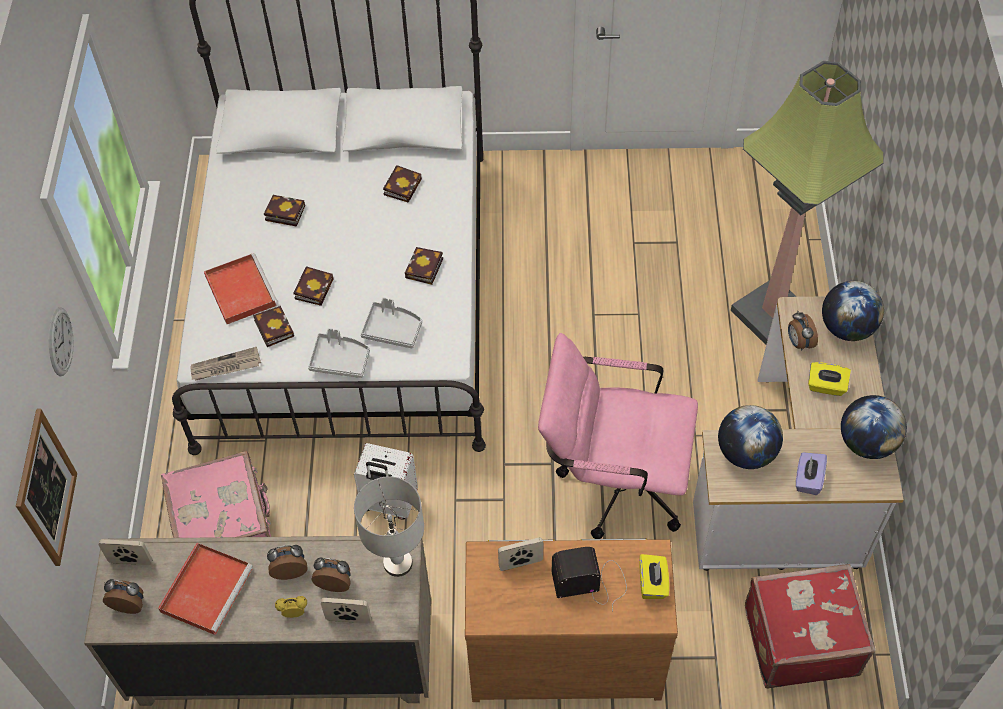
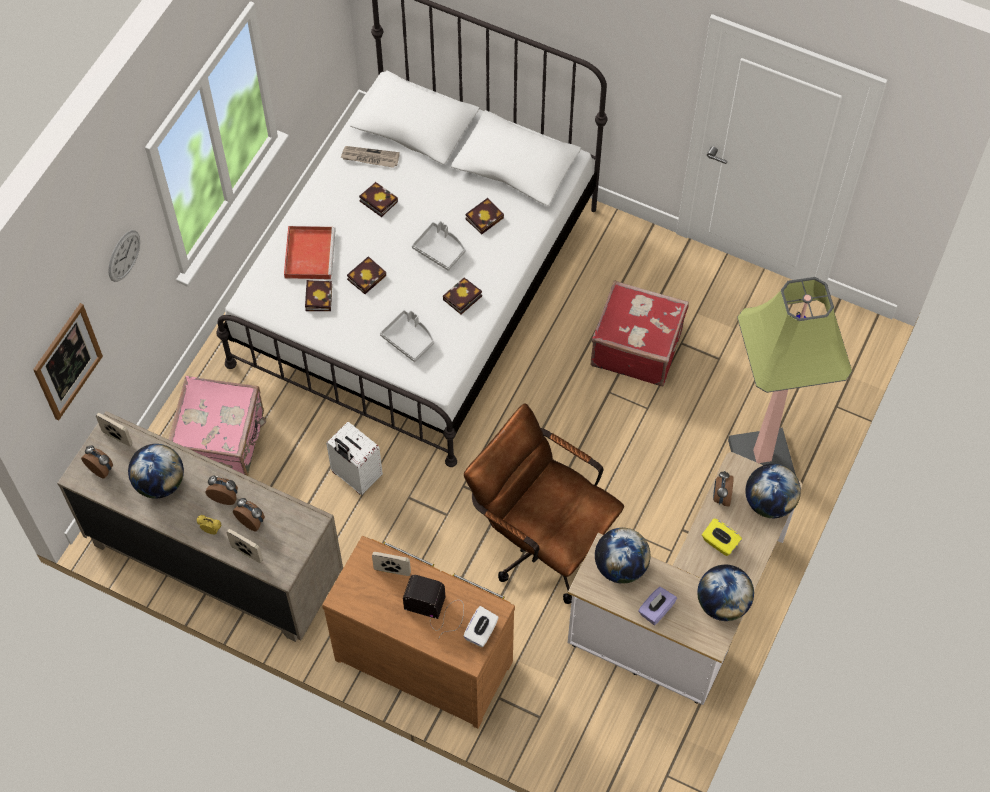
camera: 25 degrees right, 5 degrees up
red tray [158,543,253,635] -> globe [128,444,184,499]
newspaper [191,347,261,381] -> newspaper moved to [340,146,400,168]
grey tray [308,328,370,378] -> grey tray moved to [412,221,465,271]
grey table lamp [354,476,424,577] -> none
pink office chair [538,333,698,539] -> brown office chair [464,403,624,604]
yellow tissue box [640,554,669,599] -> white tissue box [463,606,499,647]
red suitcase [745,564,876,689] -> red suitcase moved to [590,280,689,386]

